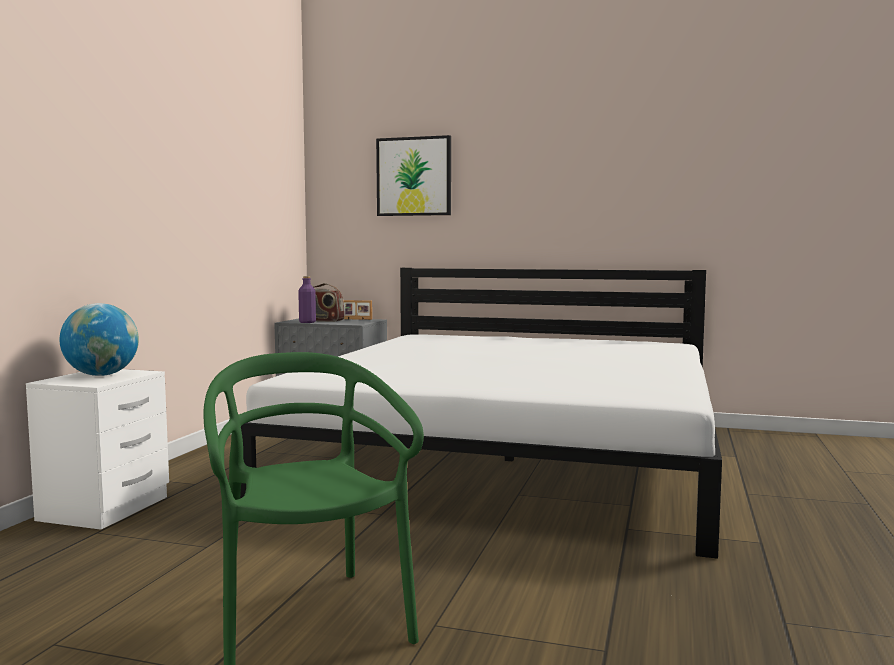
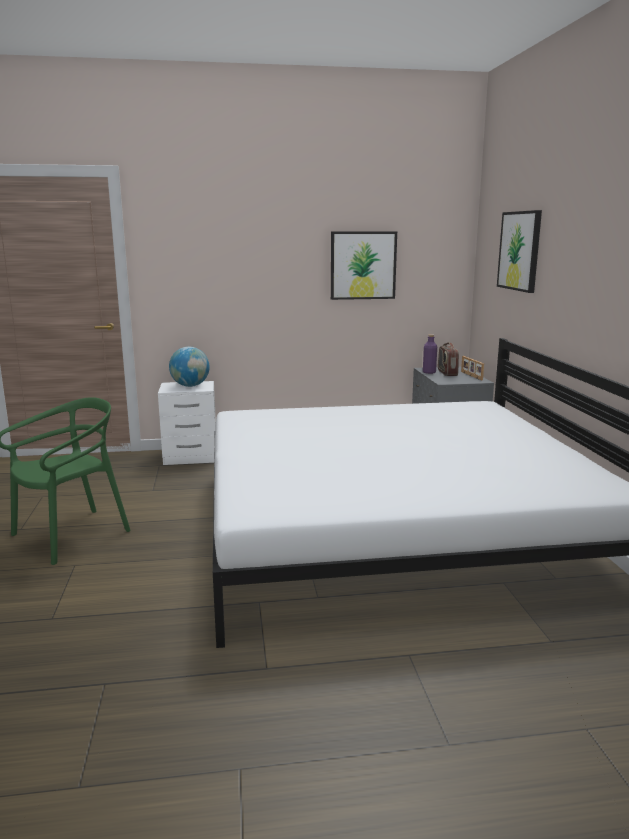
camera: 65 degrees right, 10 degrees up
none -> picture [331,232,397,300]

